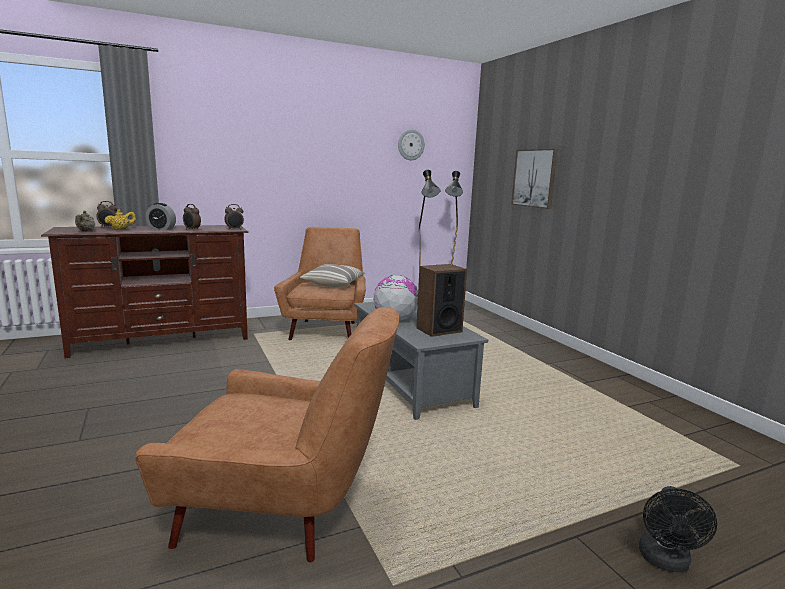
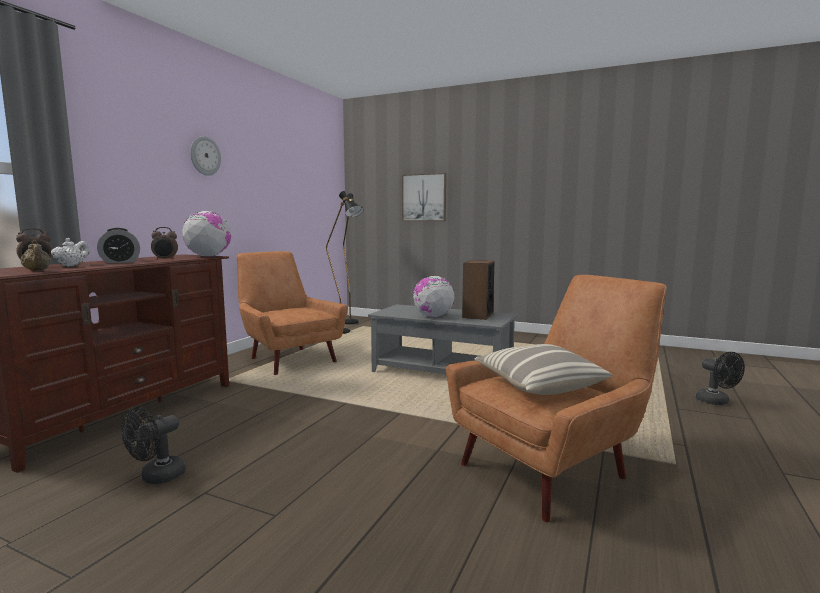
camera: 40 degrees left, 5 degrees down
yellow teapot [104,209,136,230] -> white teapot [51,238,89,267]
alarm clock [224,204,244,230] -> globe [182,211,231,257]
pillow [300,264,366,287] -> pillow moved to [474,344,612,395]
wall clock [398,129,425,160] -> wall clock moved to [190,136,221,176]
none -> black fan [122,408,186,484]

